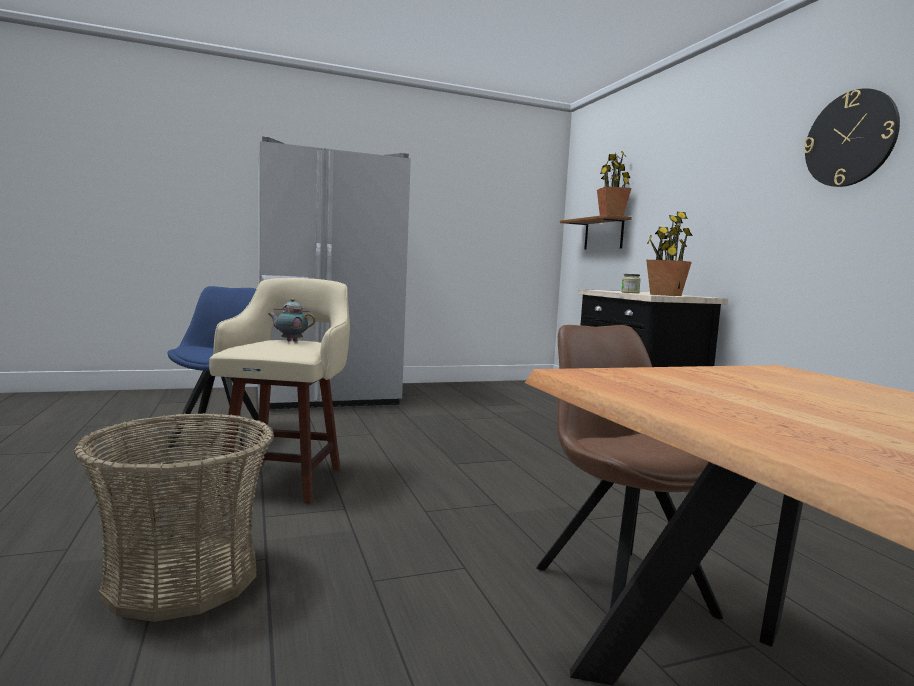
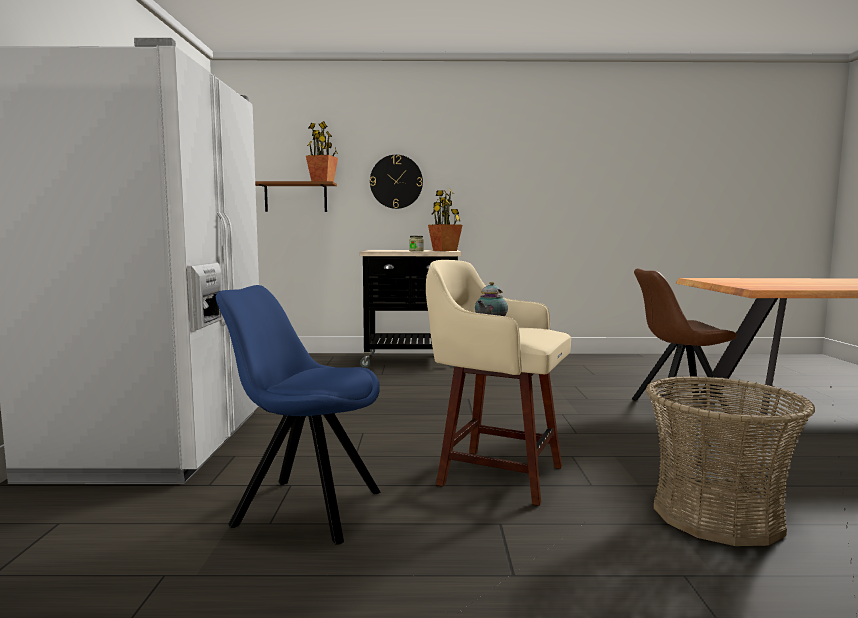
camera: 70 degrees left, 0 degrees up
wall clock [803,88,900,187] -> wall clock moved to [370,155,423,209]

